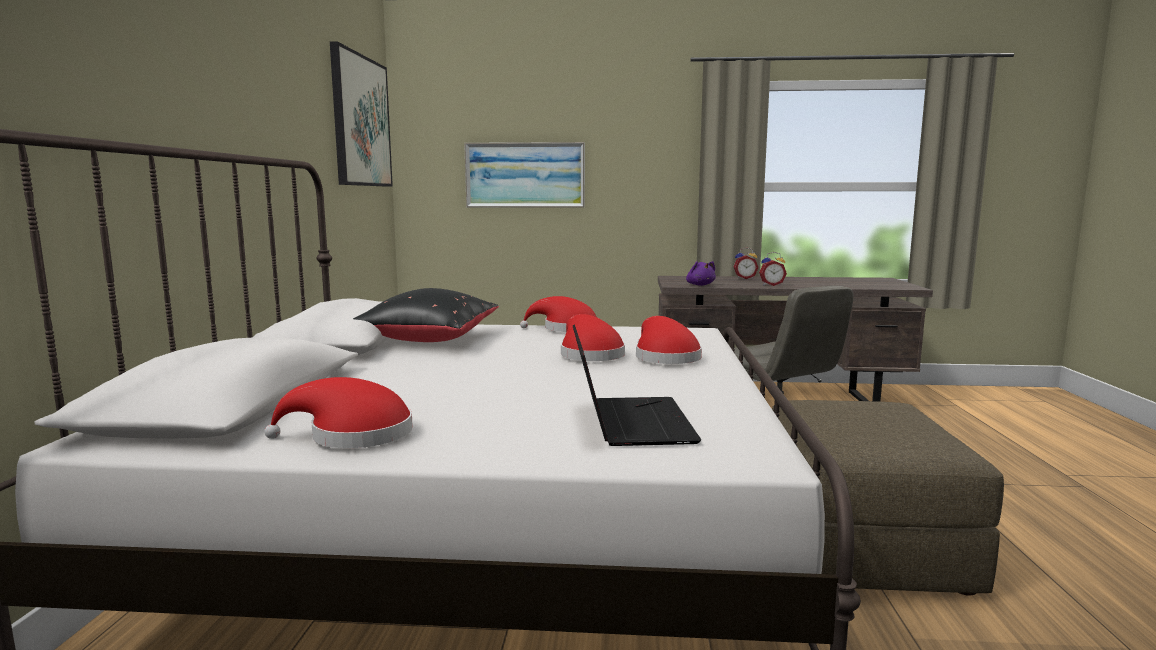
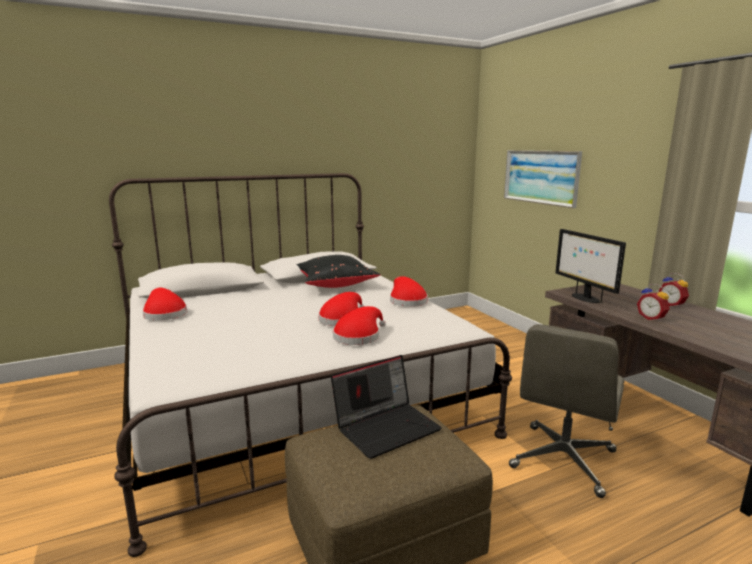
camera: 60 degrees right, 5 degrees up
picture [330,41,393,187] -> none
laptop [573,324,701,446] -> laptop moved to [331,355,442,459]
purple plush toy [686,261,716,286] -> monitor [555,229,626,303]

